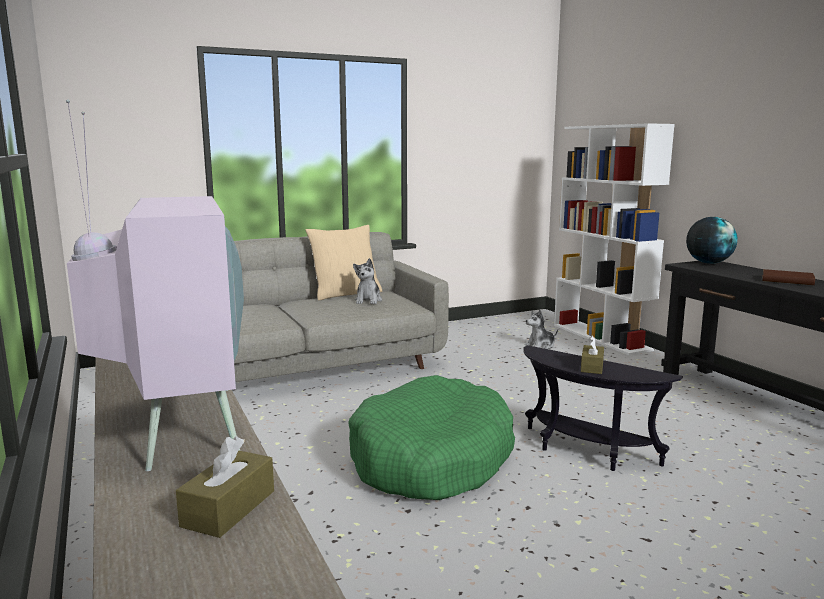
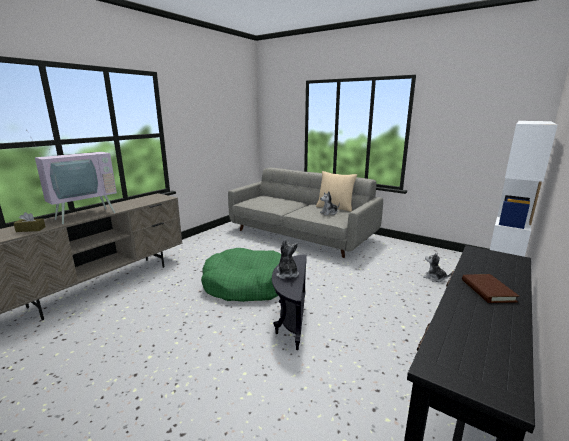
camera: 60 degrees right, 5 degrees up
brown tissue box [581,335,604,374] -> plush toy [276,239,299,279]
globe [686,217,738,264] -> none

